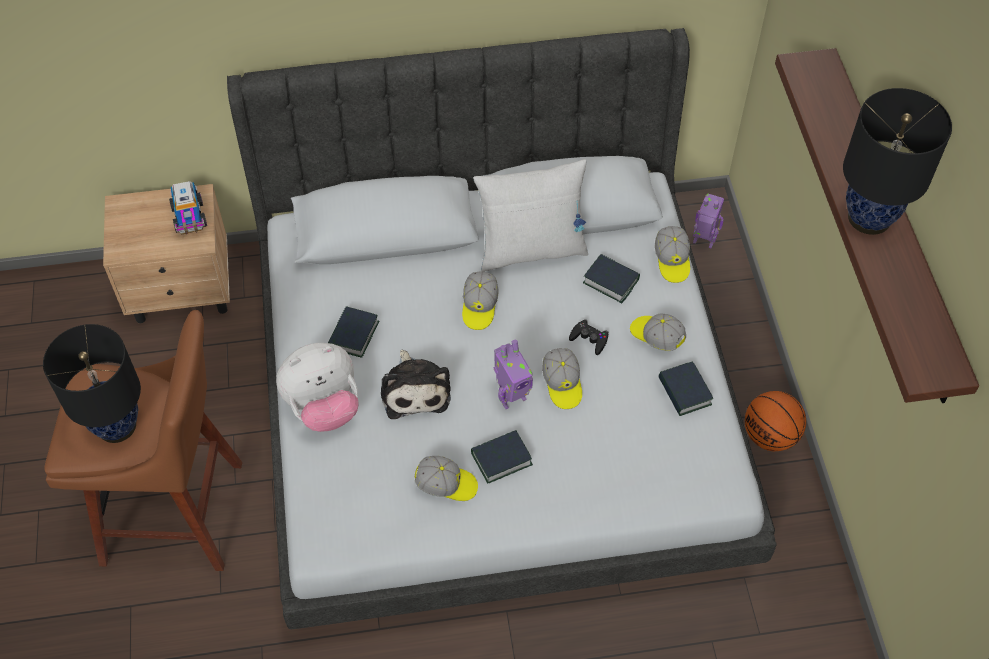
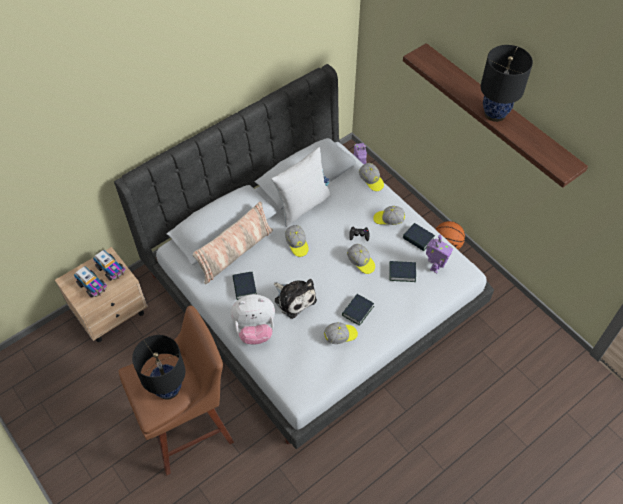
camera: 30 degrees left, 0 degrees up
plush toy [276,343,359,432] -> plush toy turned 45 degrees clockwise [231,294,275,345]
toy robot [494,340,533,409] -> toy robot moved to [426,235,453,273]
book [583,254,640,303] -> book moved to [389,261,416,282]
none -> toy truck [74,266,107,298]
none -> pillow [193,202,273,284]

